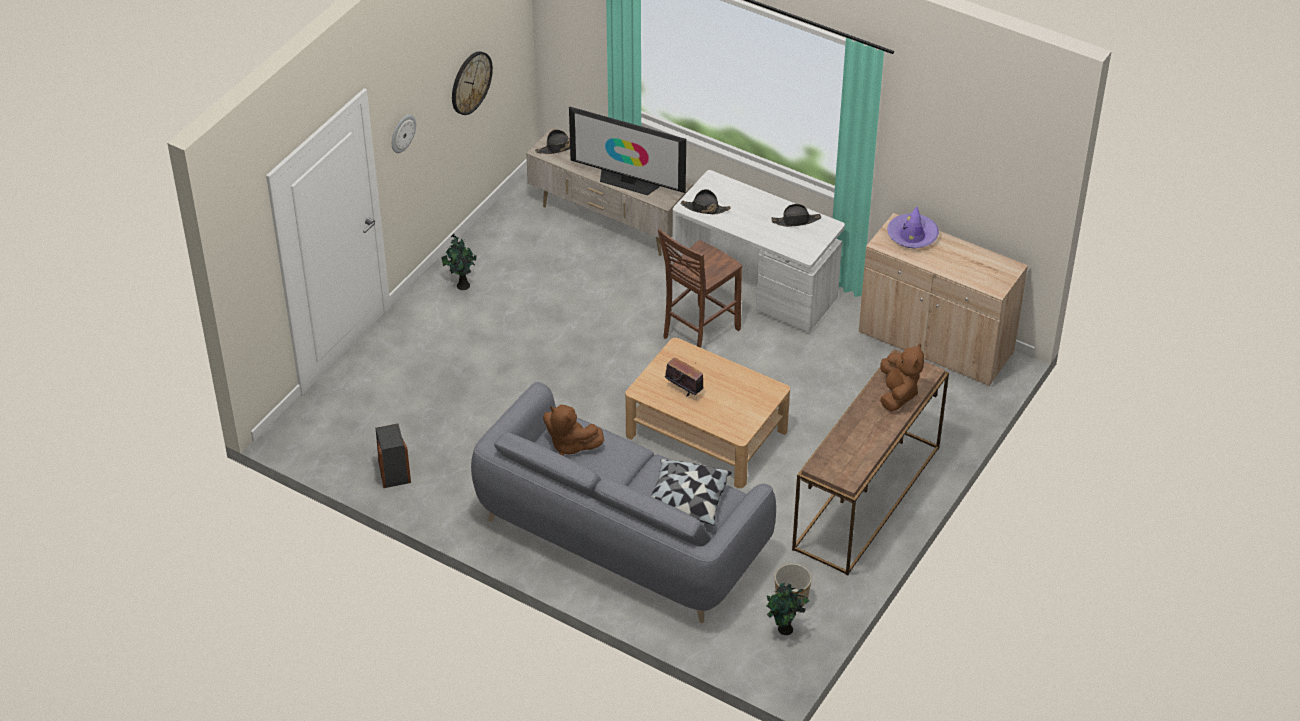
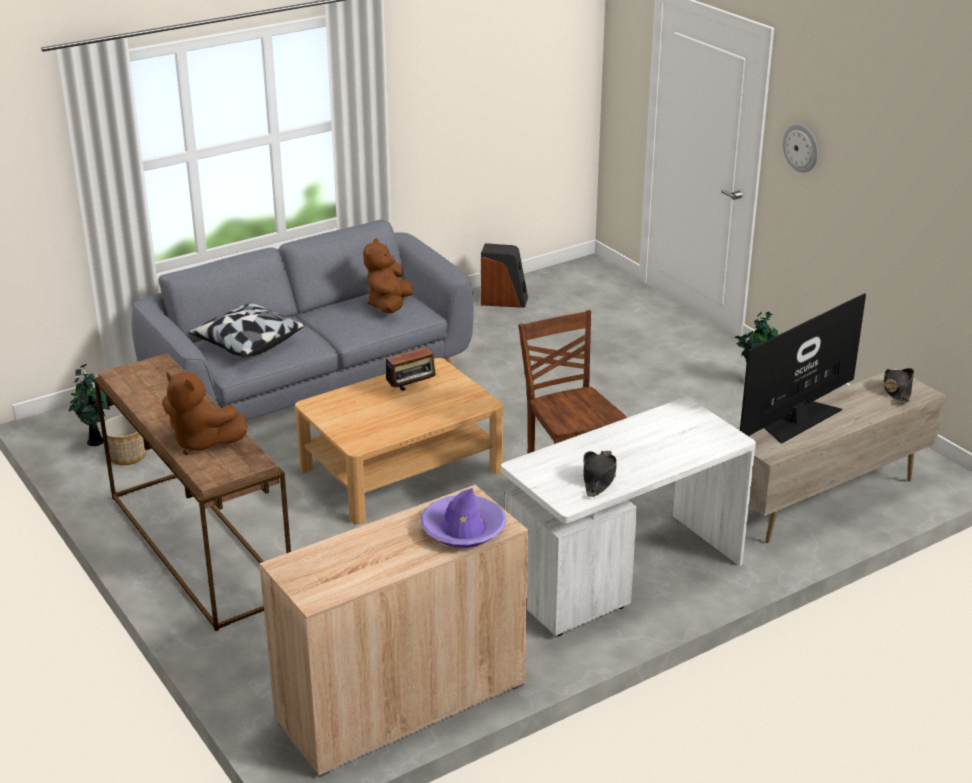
camera: 115 degrees right, 15 degrees down
wall clock [452,51,493,115] -> none
brown plush toy [543,405,604,456] -> brown plush toy turned 45 degrees counterclockwise [363,238,413,313]
black hat [681,189,731,214] -> none

